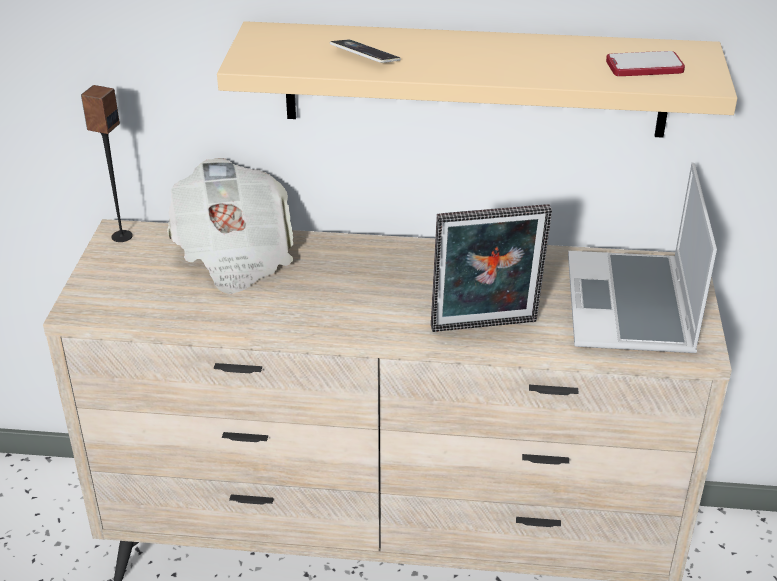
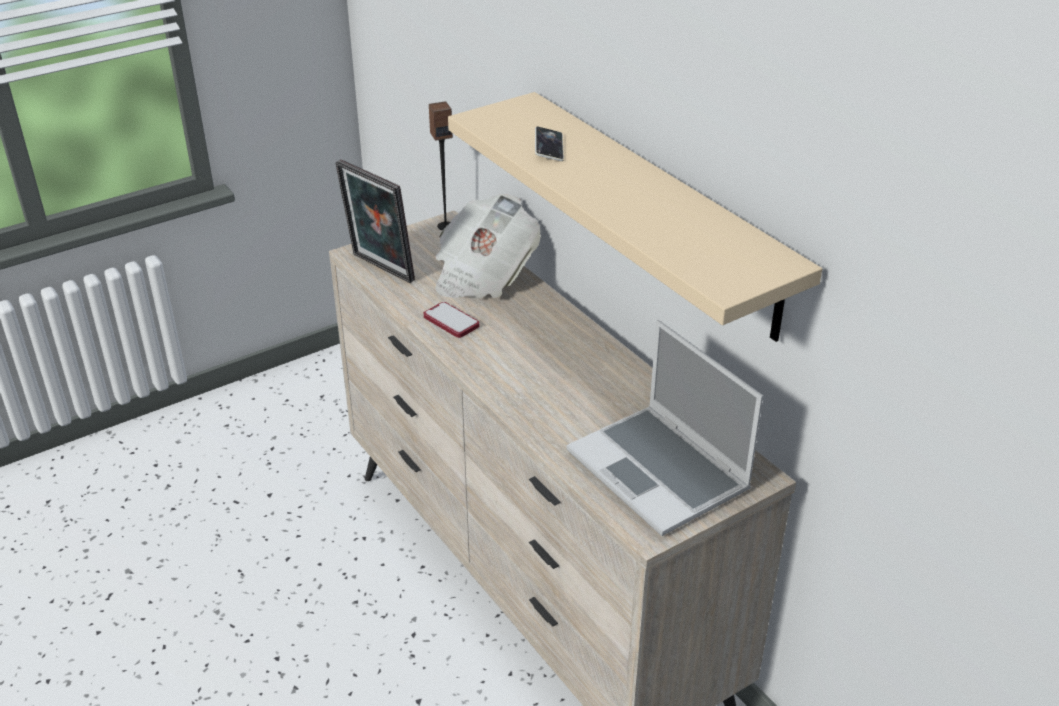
camera: 50 degrees right, 0 degrees up
picture frame [431,204,552,332] -> picture frame moved to [335,159,415,283]
laptop [568,163,717,353] -> laptop turned 90 degrees counterclockwise [567,320,763,536]
phone [606,51,685,76] -> phone moved to [423,302,479,338]

